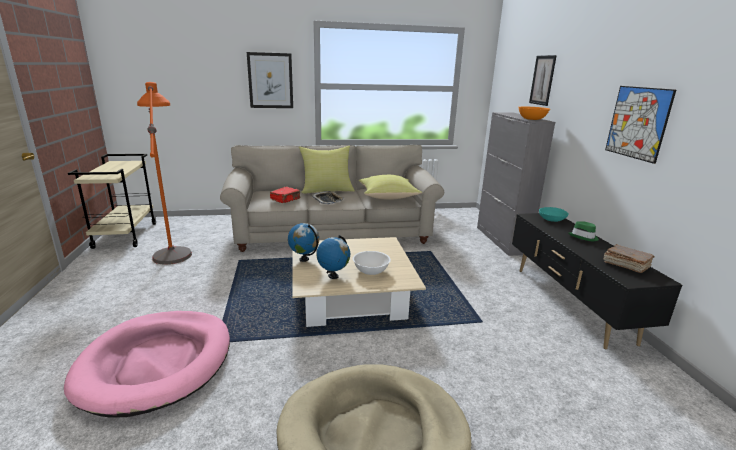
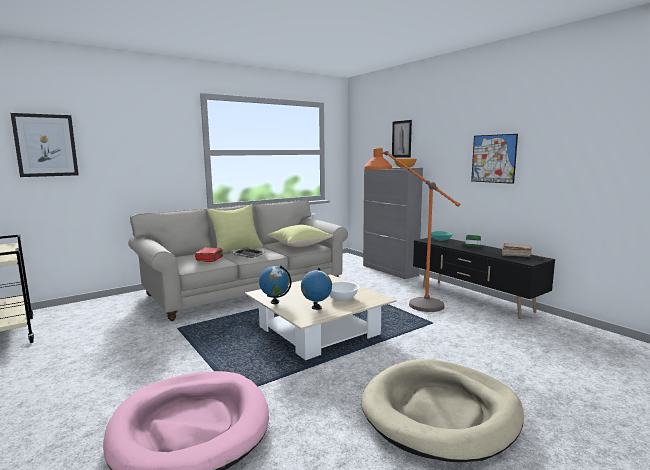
camera: 25 degrees left, 10 degrees down
orange floor lamp [137,82,192,264] -> orange floor lamp moved to [364,148,460,312]
picture [247,52,293,108] -> picture moved to [10,113,79,177]

